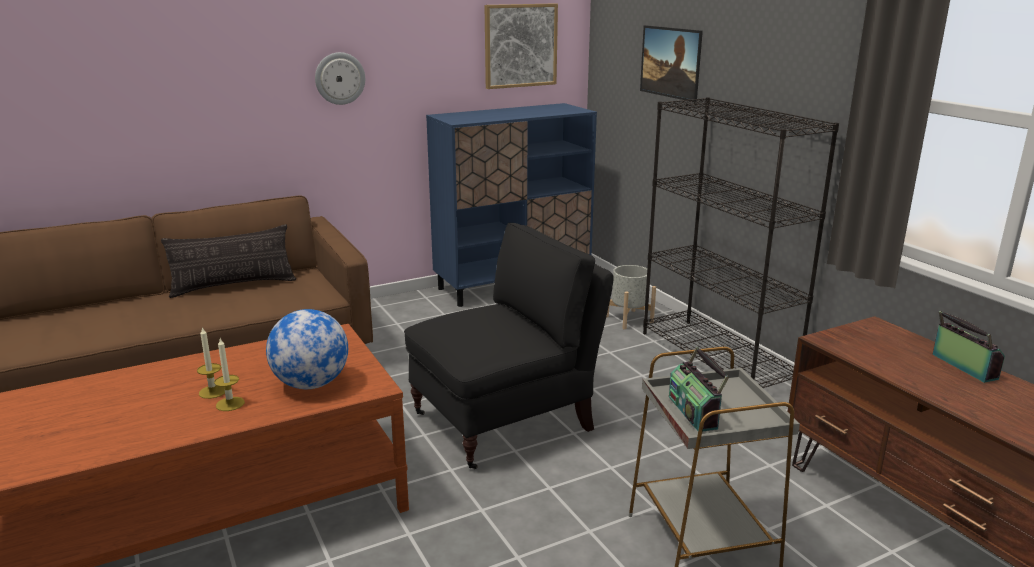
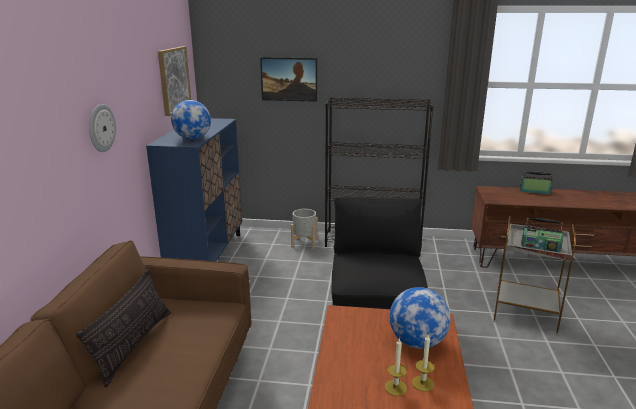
camera: 55 degrees left, 0 degrees up
none -> globe [171,100,211,139]

